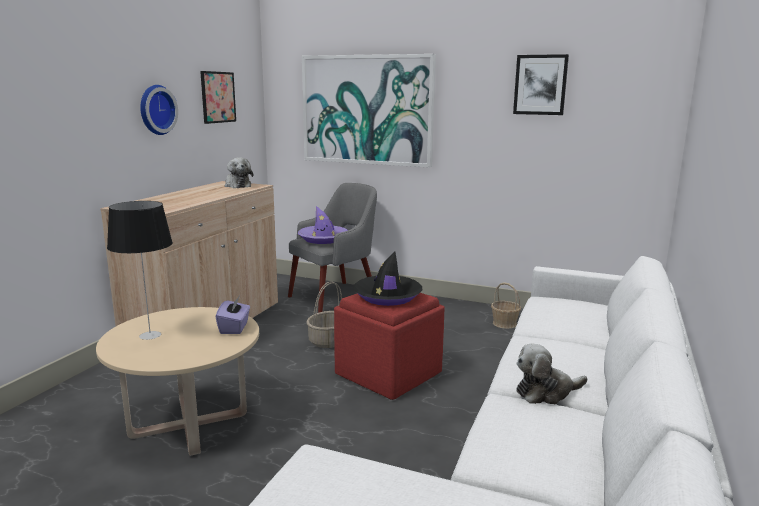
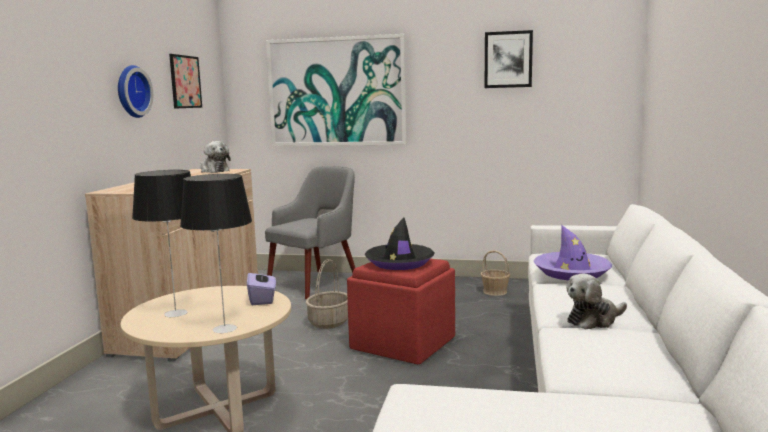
camera: 10 degrees left, 5 degrees down
purple hat [298,206,348,244] -> purple hat moved to [534,225,612,281]
none -> table lamp [180,174,252,334]

